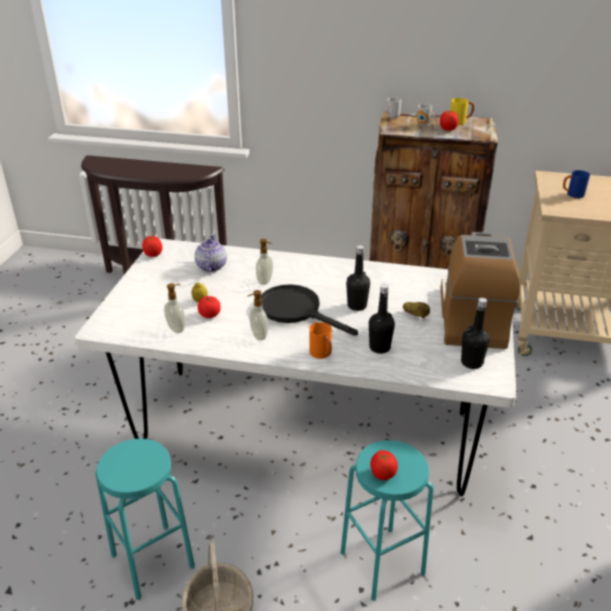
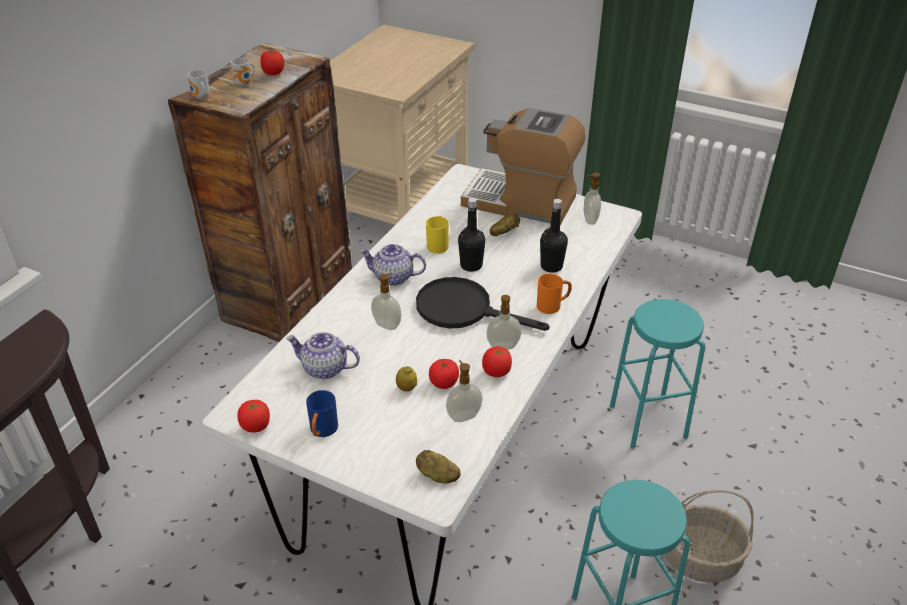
camera: 75 degrees left, 5 degrees up
black frying pan [261,284,358,336] -> black frying pan turned 60 degrees clockwise [416,277,549,331]
tomato [370,450,398,480] -> tomato moved to [482,347,512,377]
yellow mug [450,98,474,125] -> yellow mug moved to [426,216,449,254]
black bottle [461,298,490,369] -> soap dispenser [584,173,601,225]
blue mug [563,170,590,198] -> blue mug moved to [306,390,338,437]
none -> teapot [359,244,426,286]
none -> potato [416,450,460,483]

